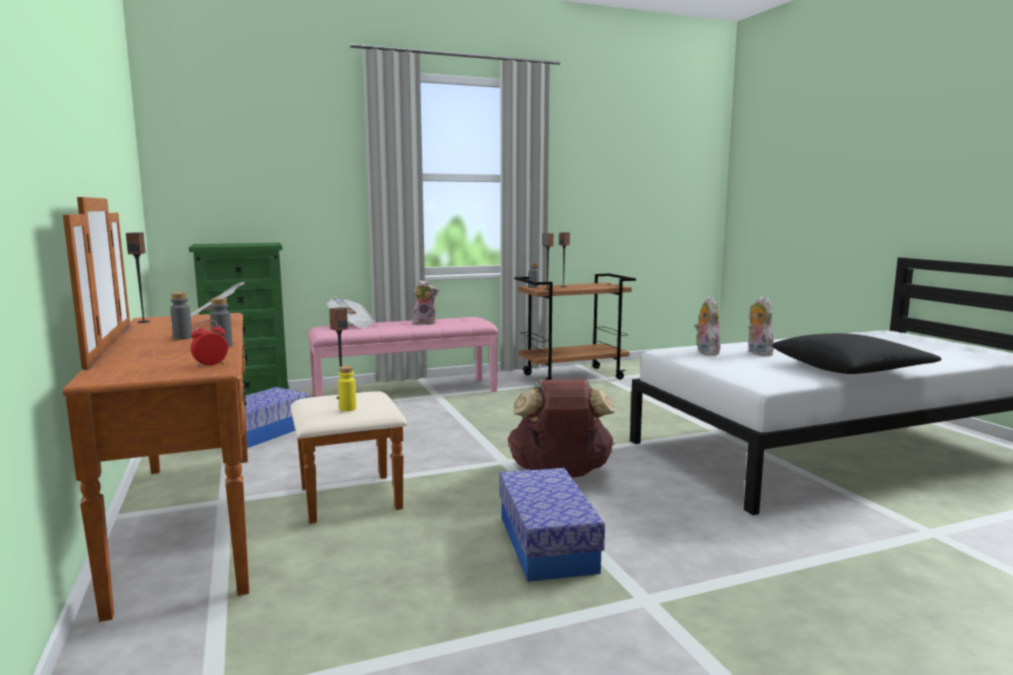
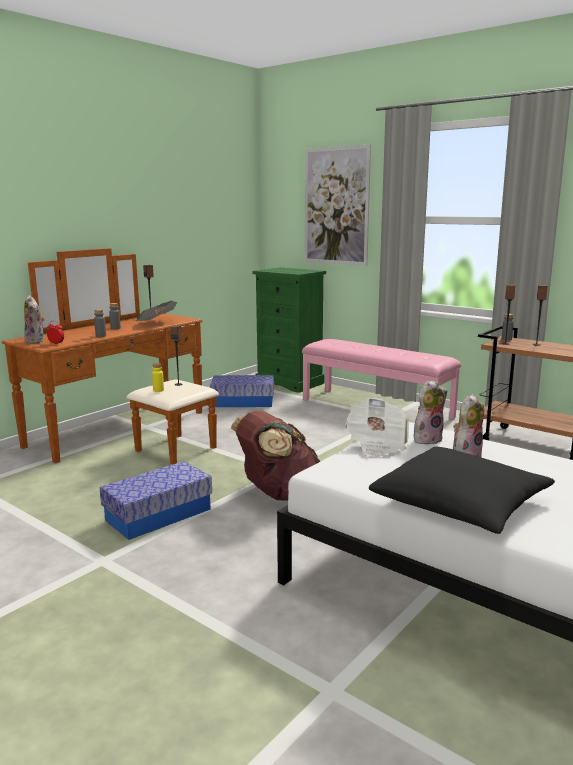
camera: 60 degrees right, 5 degrees up
newspaper [327,297,376,329] -> newspaper moved to [345,398,410,457]
plush toy [412,280,439,325] -> plush toy moved to [24,295,45,344]
none -> picture [305,145,371,266]

